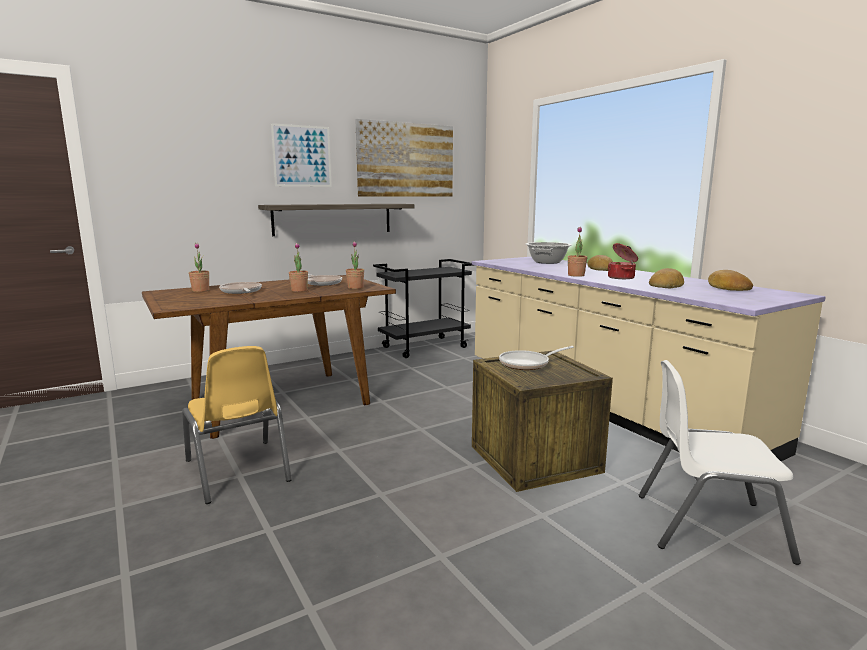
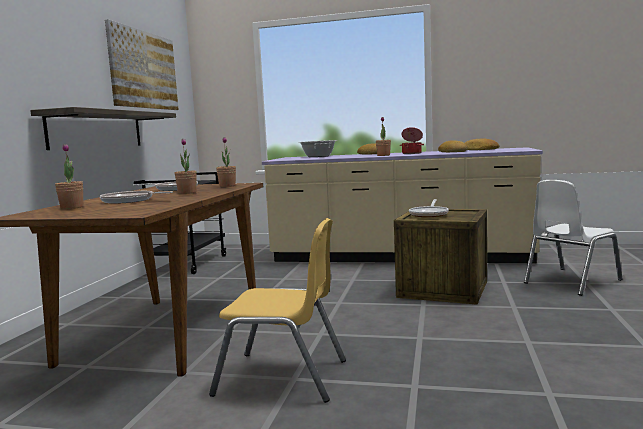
camera: 45 degrees left, 5 degrees down
picture [271,123,332,187] -> none

